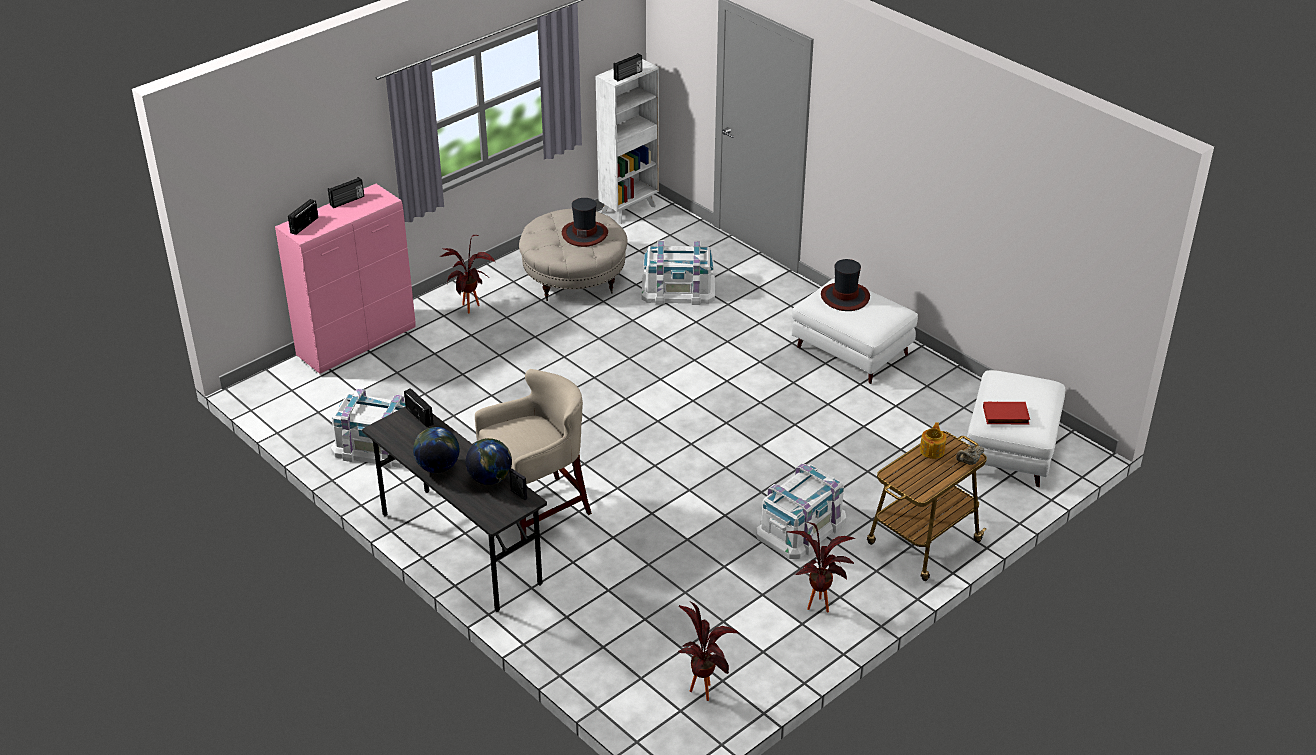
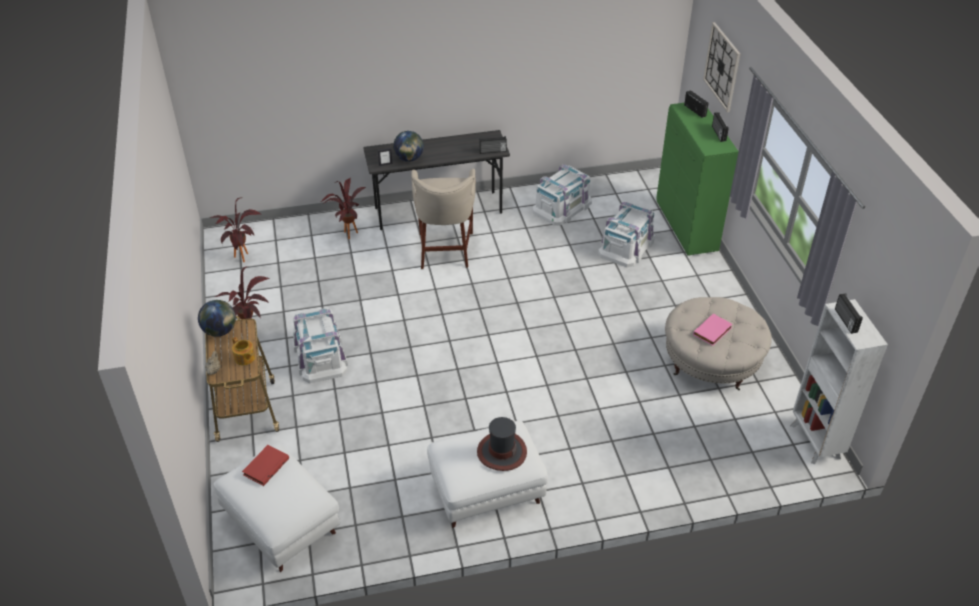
camera: 120 degrees right, 5 degrees up
pink cabinet [275,184,416,374] -> green cabinet [656,103,739,255]
globe [413,427,460,473] -> globe moved to [198,300,236,337]
potted plant [440,235,495,313] -> potted plant moved to [321,178,366,240]
hat [562,198,608,247] -> pink book [693,313,732,346]
white storage box [641,241,715,305] -> white storage box moved to [598,202,655,267]
none -> wall clock [703,22,740,112]

